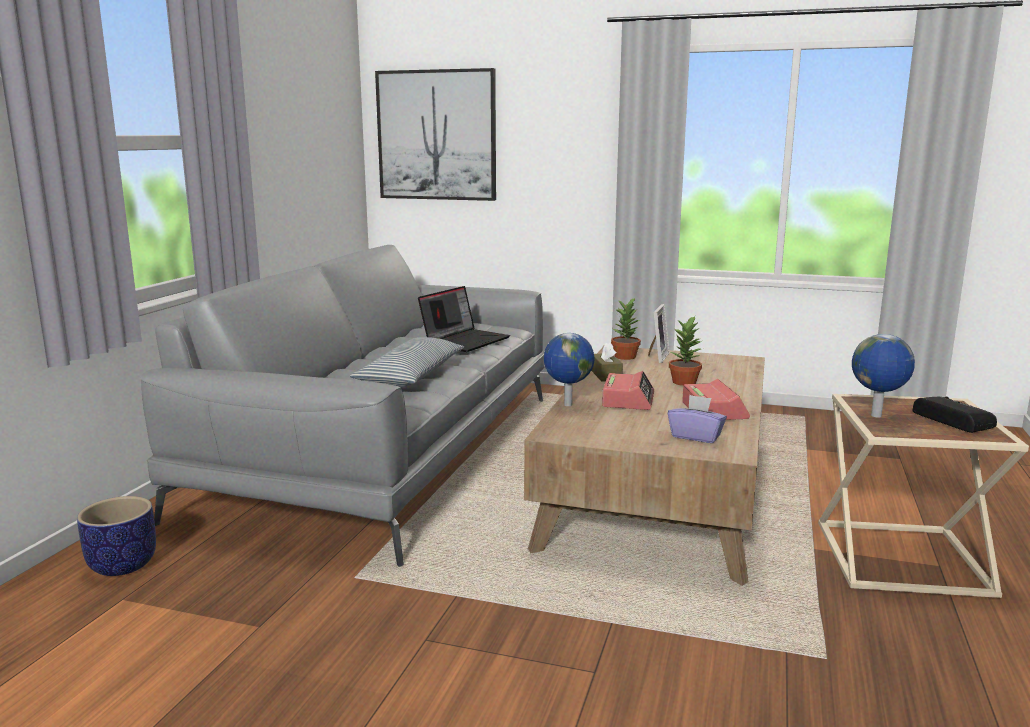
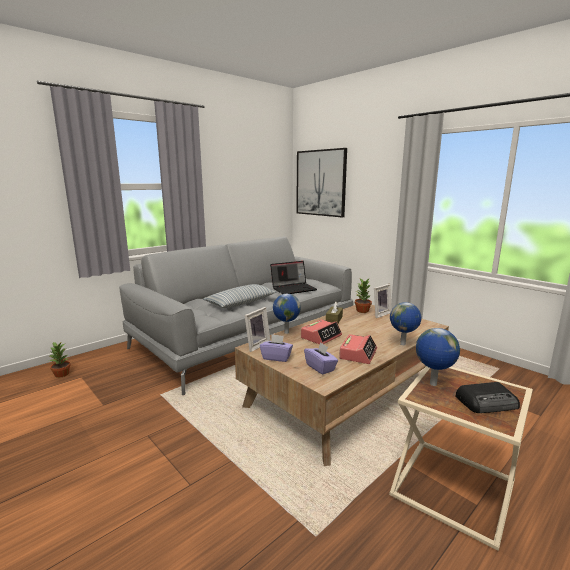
camera: 30 degrees right, 0 degrees up
planter [77,496,156,576] -> none
potted plant [669,316,702,386] -> potted plant moved to [49,342,71,378]
radio [912,397,997,433] -> radio turned 75 degrees clockwise [455,382,520,413]
none -> picture frame [244,307,271,352]
none -> purple tissue box [260,334,293,362]
none -> globe [390,302,422,345]

